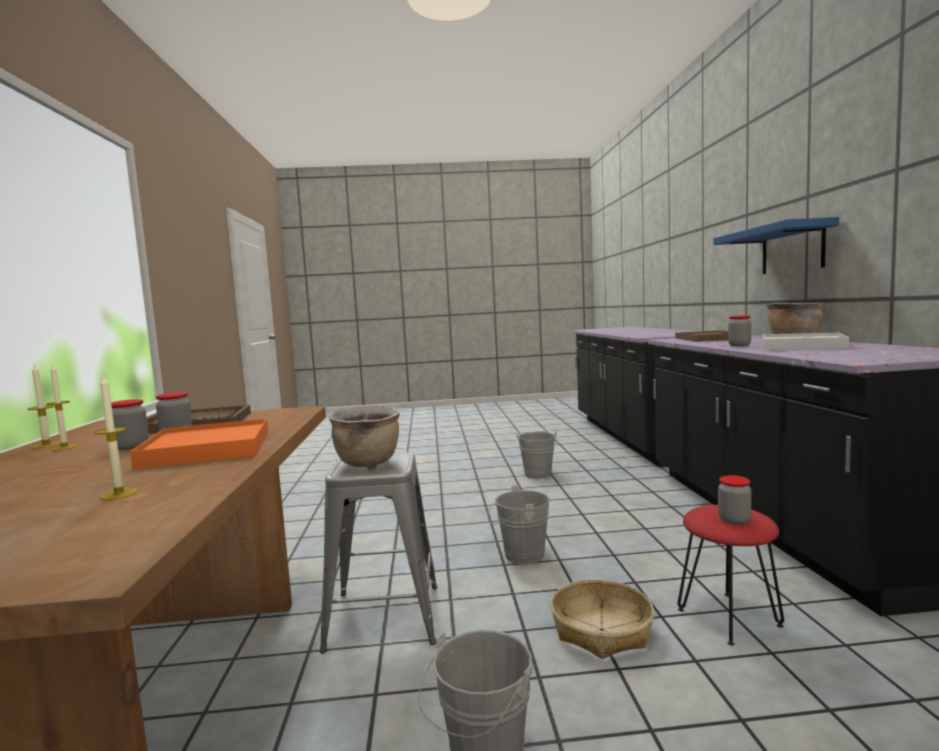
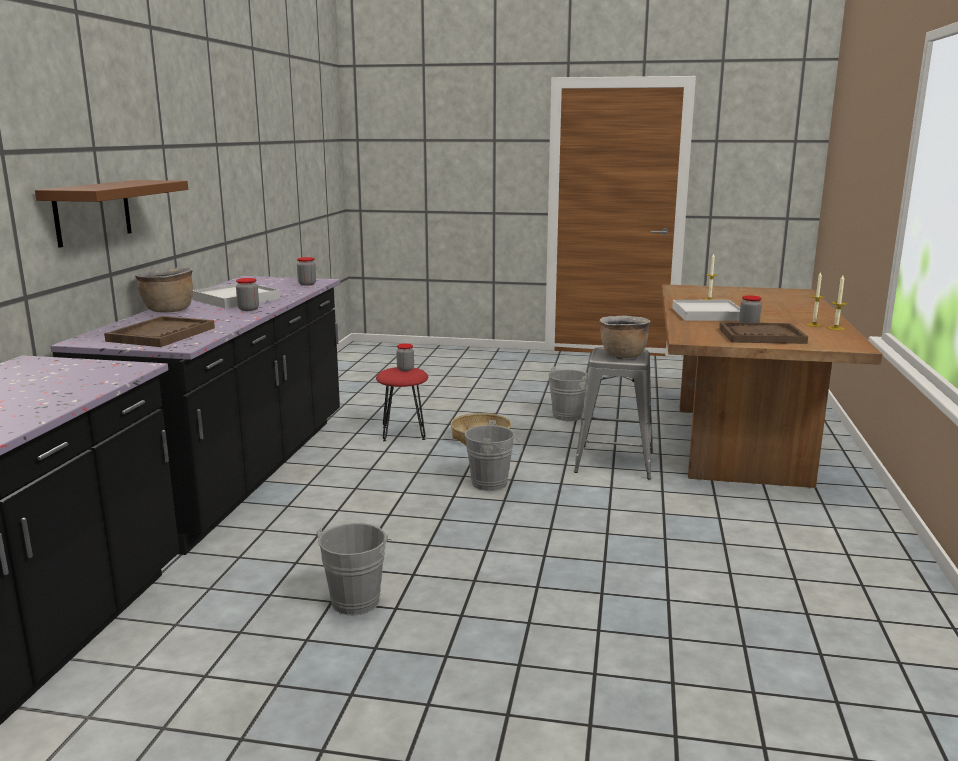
camera: 165 degrees left, 10 degrees up
jar [111,399,149,450] -> jar moved to [297,257,316,286]
orange tray [130,419,268,469] -> white tray [672,300,740,321]
blue shelf [713,217,839,274] -> brown shelf [35,180,188,248]

